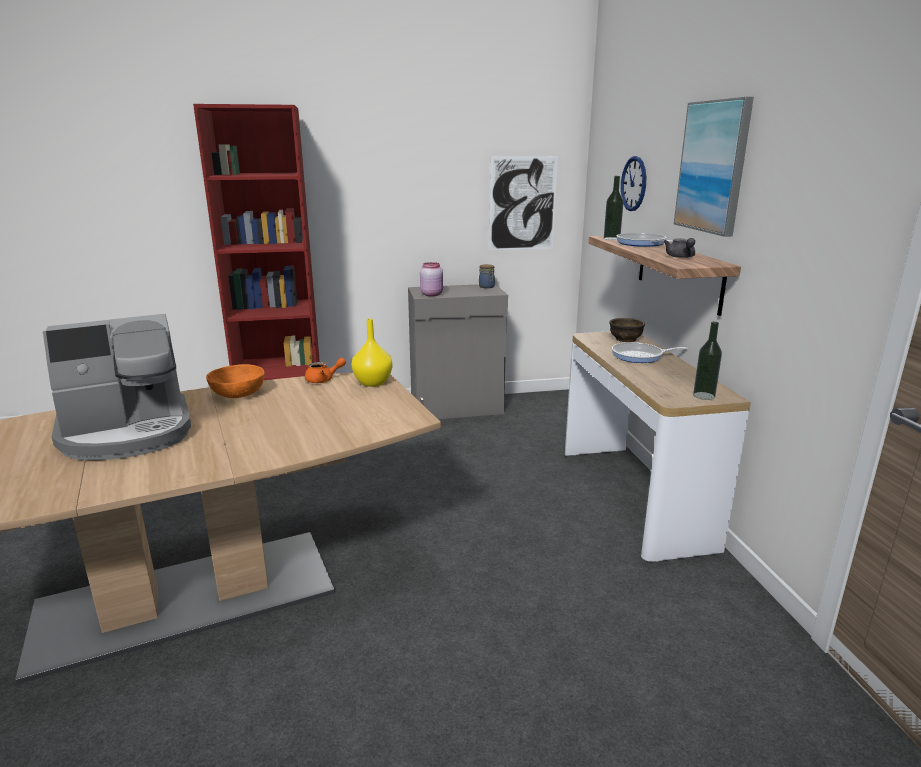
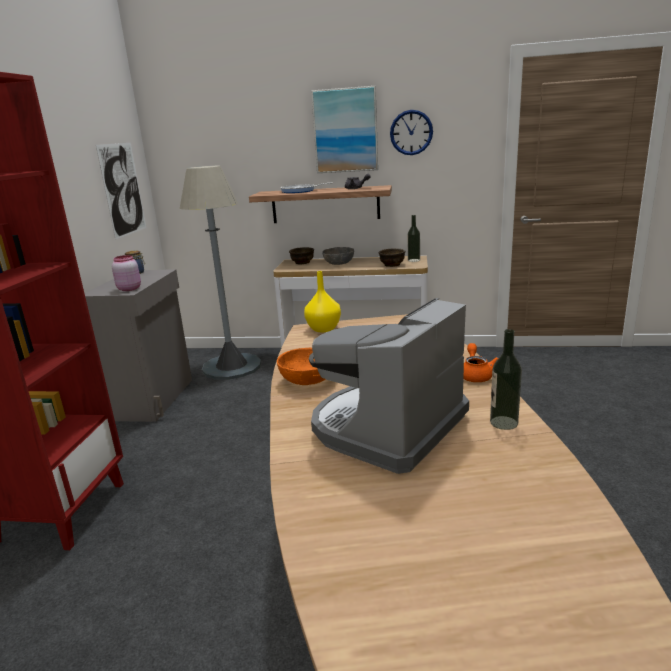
camera: 70 degrees left, 0 degrees up
coffee machine [43,314,191,460] -> coffee machine turned 135 degrees counterclockwise [309,298,469,474]
orange teapot [305,358,346,383] -> orange teapot moved to [463,343,498,382]
bottle [604,176,624,240] -> bottle moved to [490,329,522,430]
frying pan [612,342,688,363] -> grey bowl [322,247,354,265]
wall clock [621,156,646,211] -> wall clock moved to [390,110,433,155]
none -> grey floor lamp [180,166,261,380]
none -> brown bowl [379,249,405,267]

